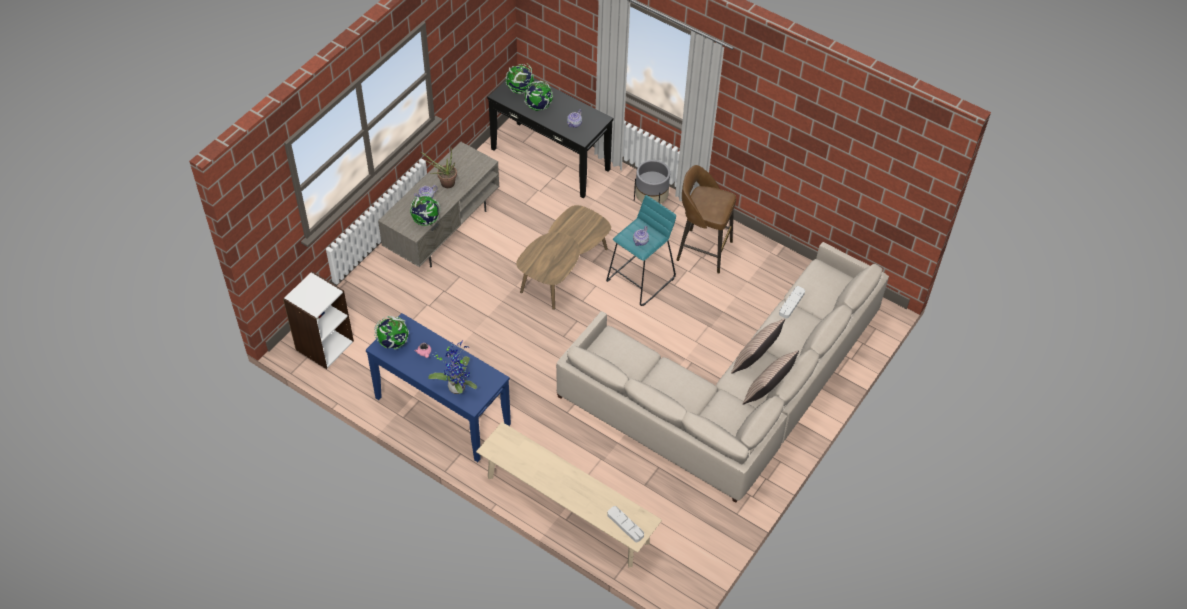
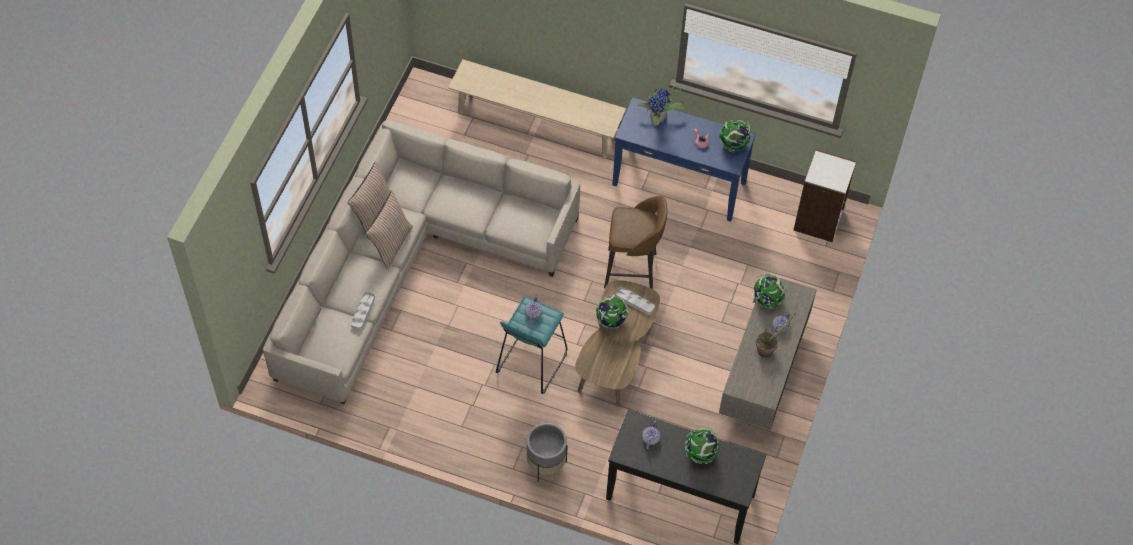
camera: 165 degrees right, 5 degrees up
globe [506,63,534,94] -> globe moved to [596,294,628,329]
grey tray [607,506,644,542] -> grey tray moved to [616,287,655,315]
brown stool [676,165,736,274] -> brown stool moved to [604,196,668,289]

